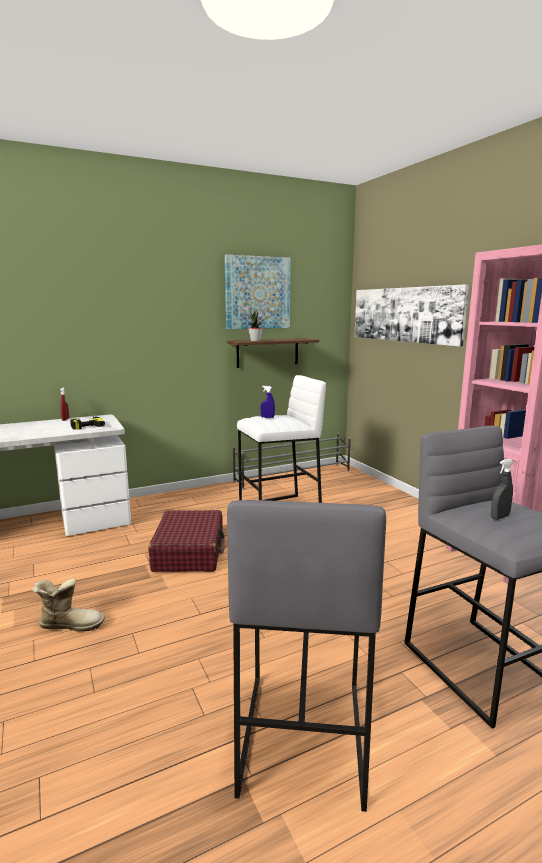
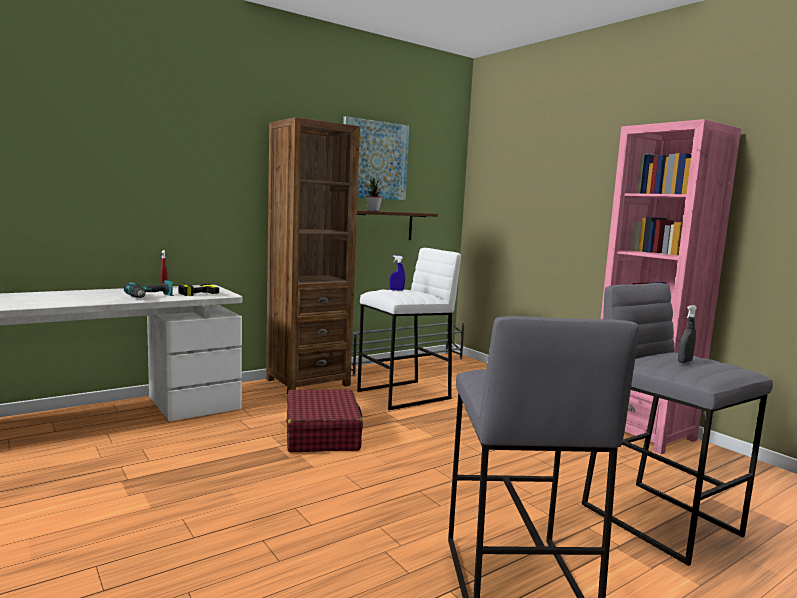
camera: 10 degrees left, 5 degrees down
boot [32,579,105,632] -> none
picture [355,284,469,347] -> none
none -> power drill [124,280,174,298]
none -> brown bookcase [266,117,360,394]

